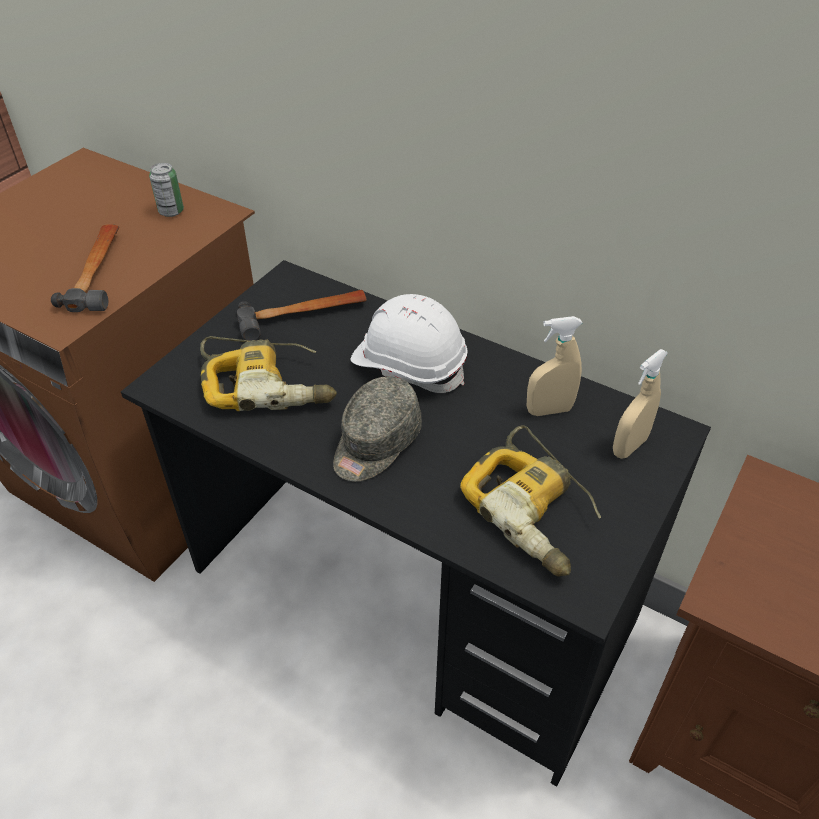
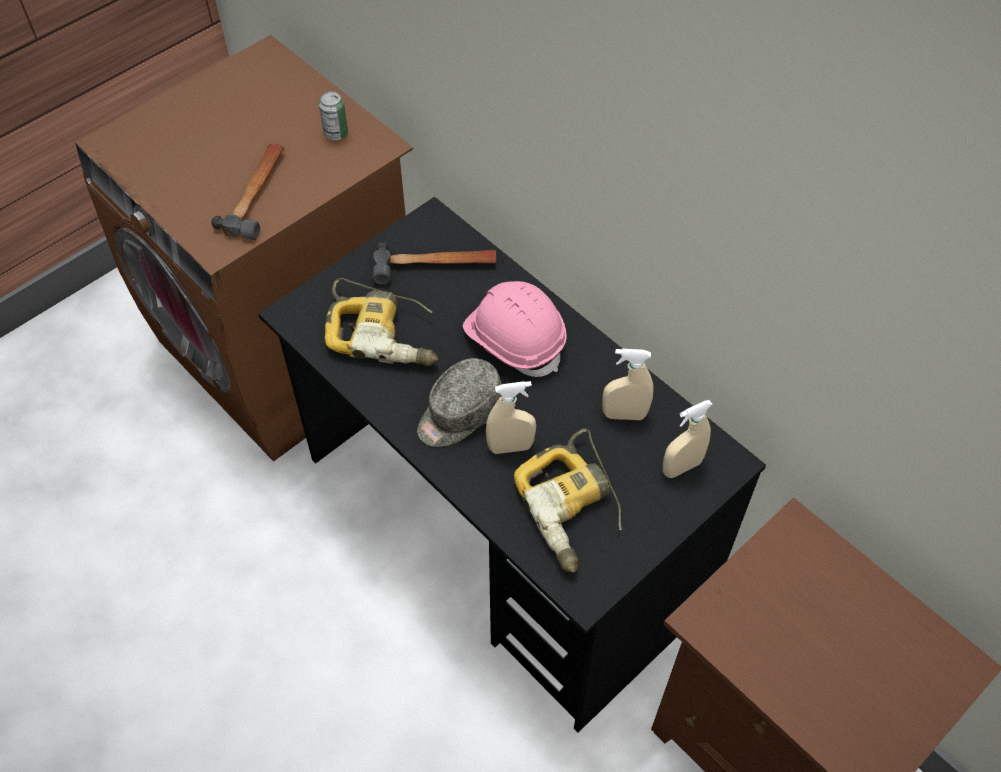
camera: 15 degrees right, 10 degrees up
white hard hat [351,294,468,393] -> pink hard hat [463,281,567,377]
none -> beige spray bottle [486,381,536,454]

